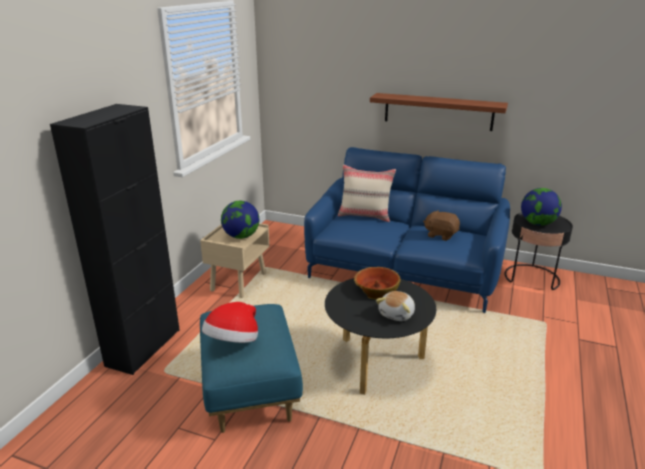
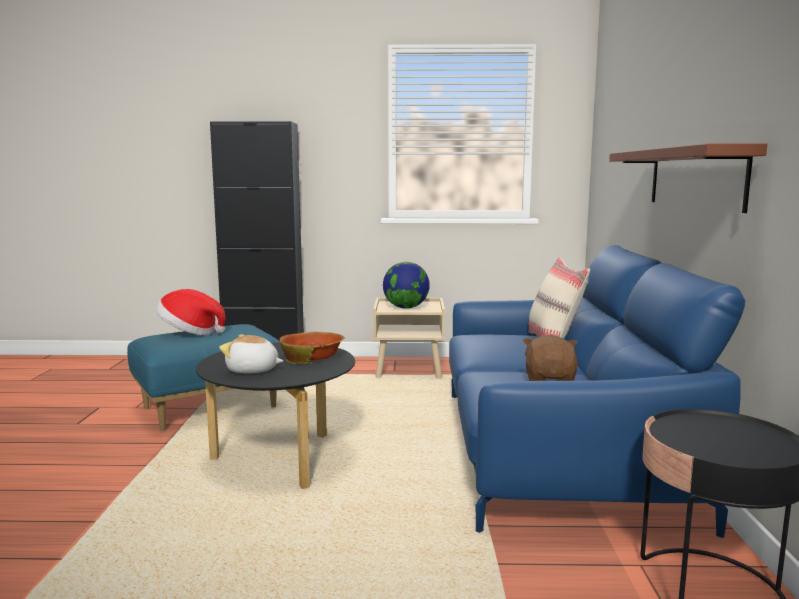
camera: 70 degrees right, 15 degrees down
globe [521,188,562,226] -> none

